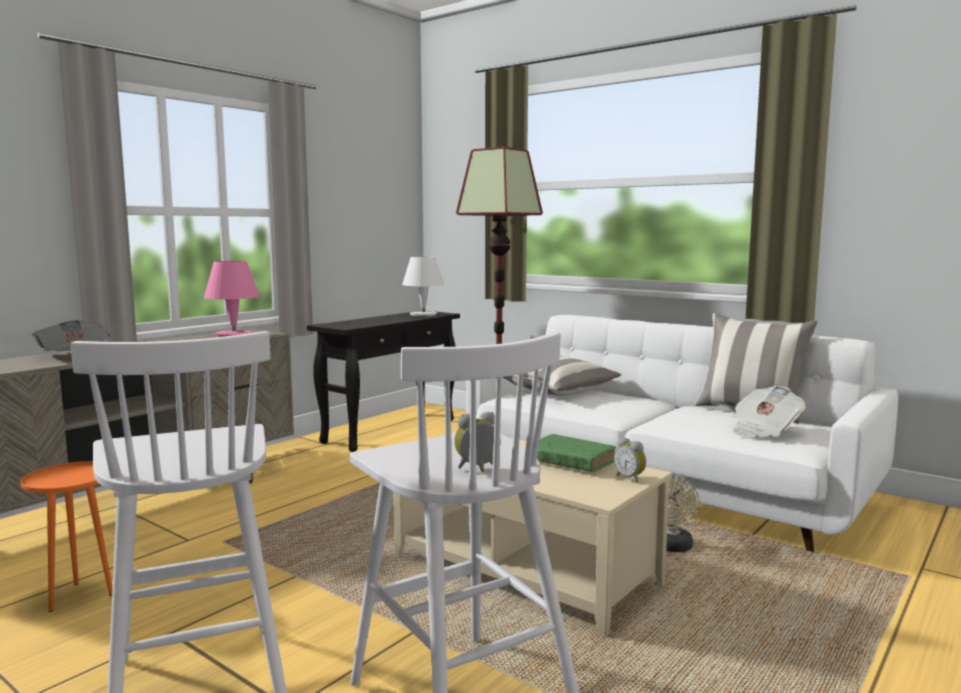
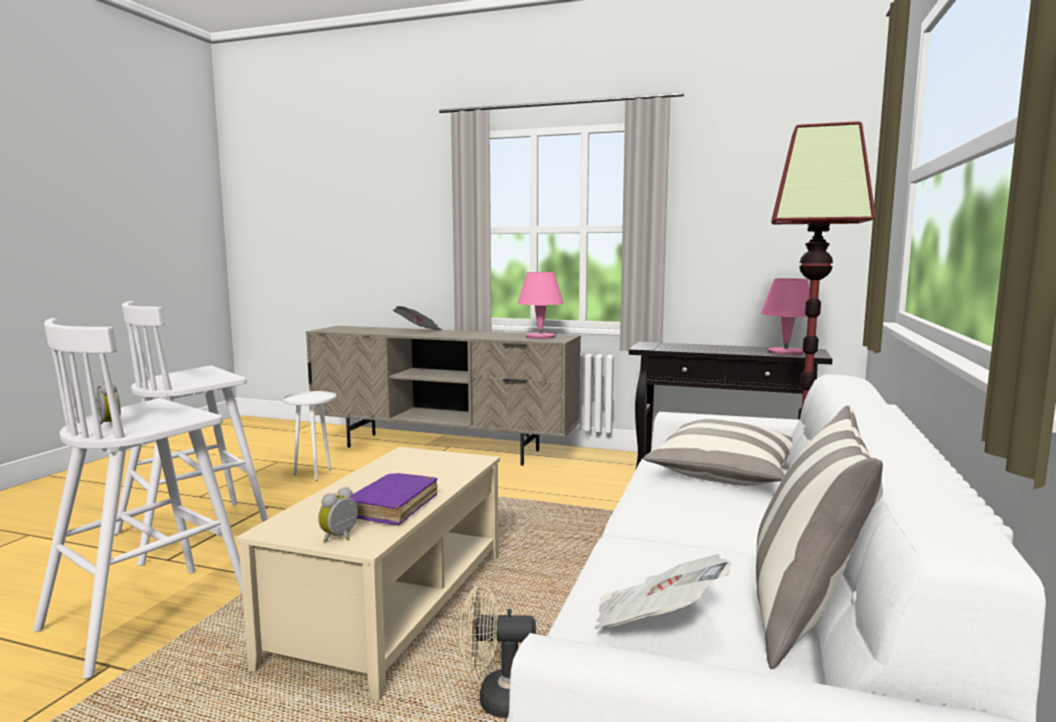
camera: 70 degrees right, 0 degrees up
orange side table [20,461,113,612] -> white side table [283,391,336,481]
white table lamp [402,256,444,317] -> pink table lamp [760,278,810,355]
green book [537,434,616,472] -> purple book [349,473,438,525]

